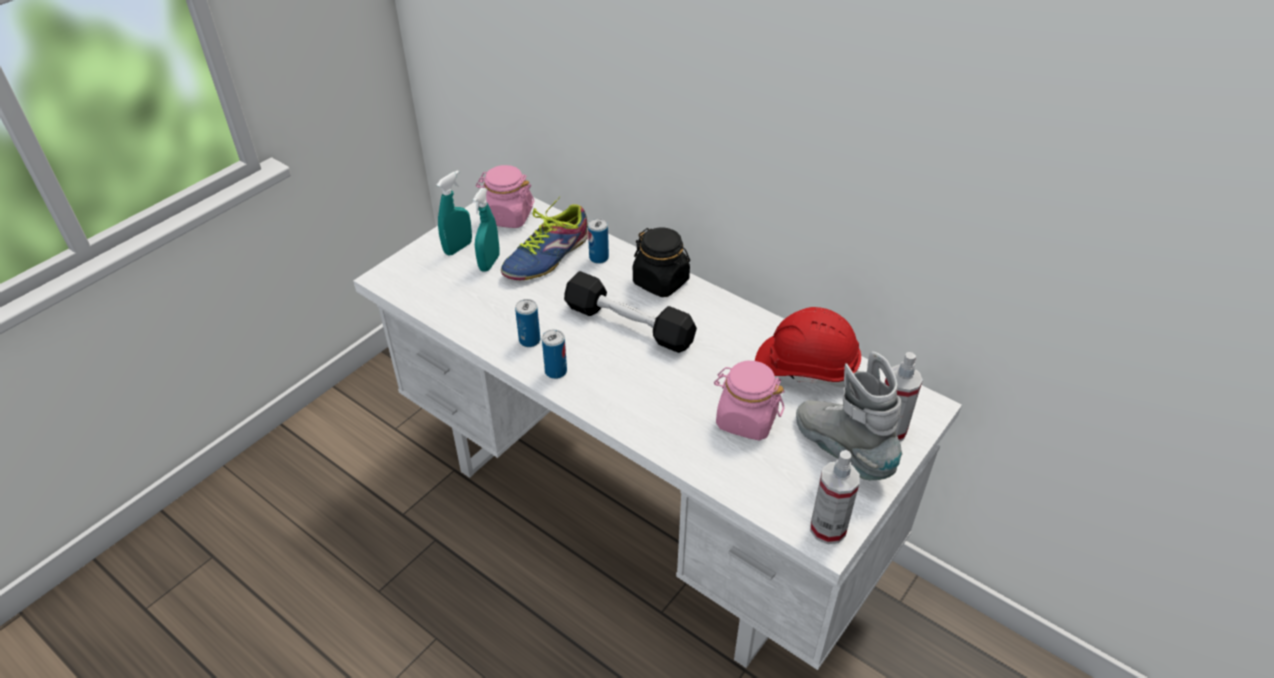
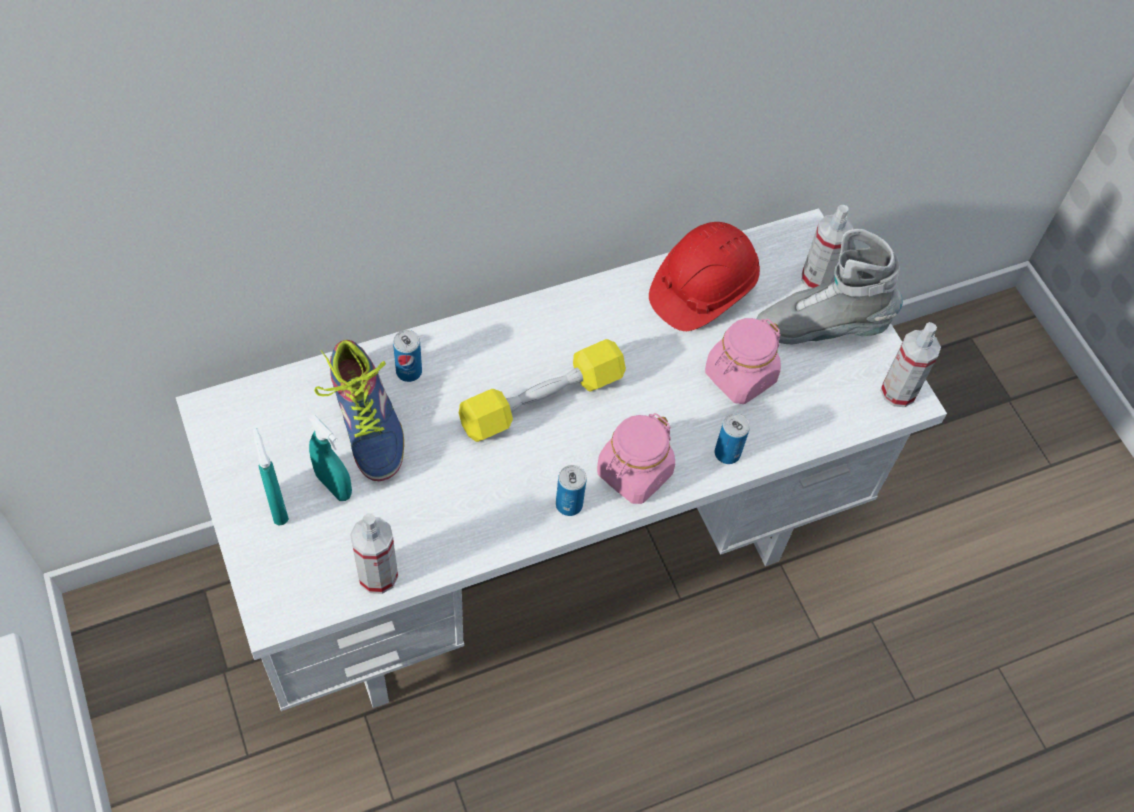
camera: 65 degrees left, 15 degrees up
pink jar [476,165,534,228] -> pink jar moved to [597,413,675,504]
can [515,299,540,347] -> can moved to [715,413,750,464]
black dumbbell [564,271,697,353] -> yellow dumbbell [459,339,626,442]
black jar [633,228,690,297] -> none
none -> spray bottle [350,513,398,594]

